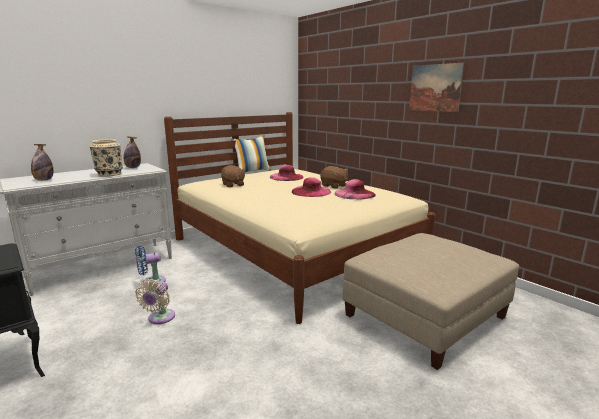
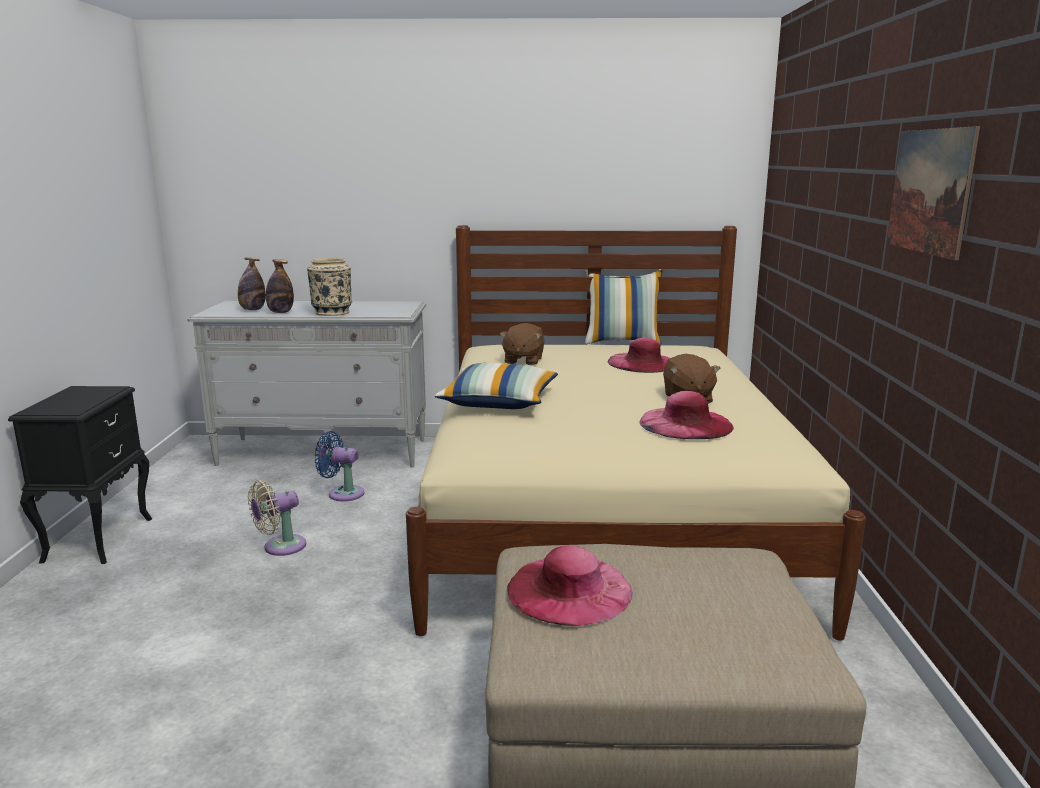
camera: 40 degrees right, 0 degrees up
bottle [124,136,141,168] -> bottle moved to [266,259,294,313]
pink hat [292,177,331,197] -> pink hat moved to [507,545,633,626]
none -> pillow [434,363,558,409]

